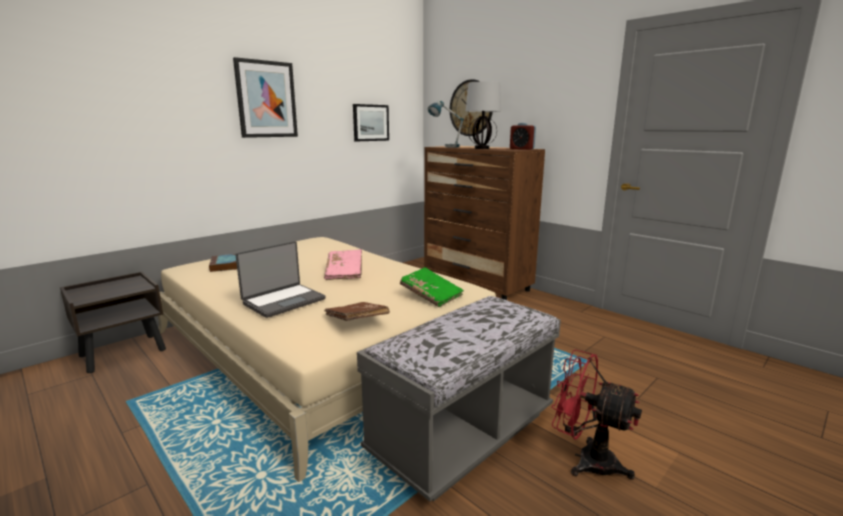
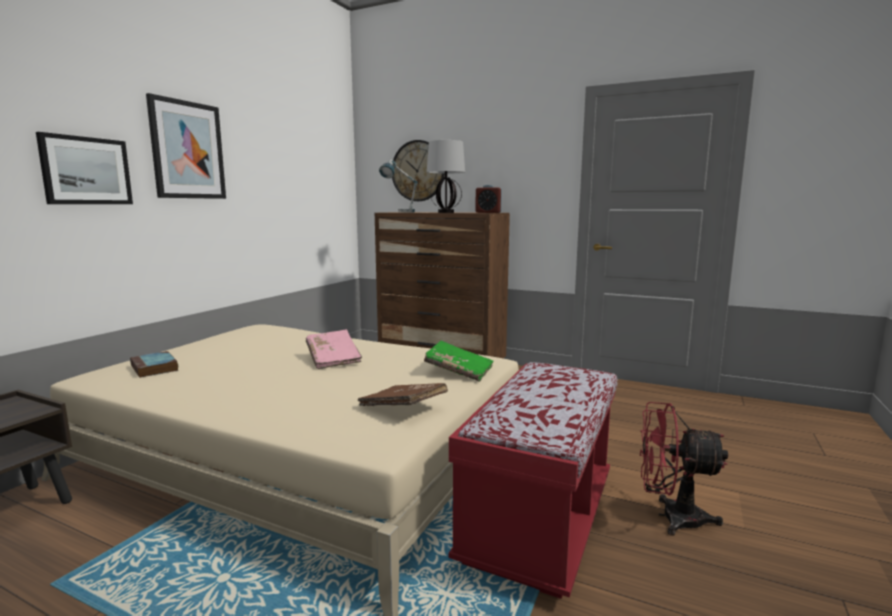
camera: 20 degrees left, 5 degrees down
laptop [236,241,326,318] -> none
picture [353,104,389,141] -> picture moved to [36,132,133,204]
grey bench [357,296,561,501] -> red bench [449,362,618,599]

